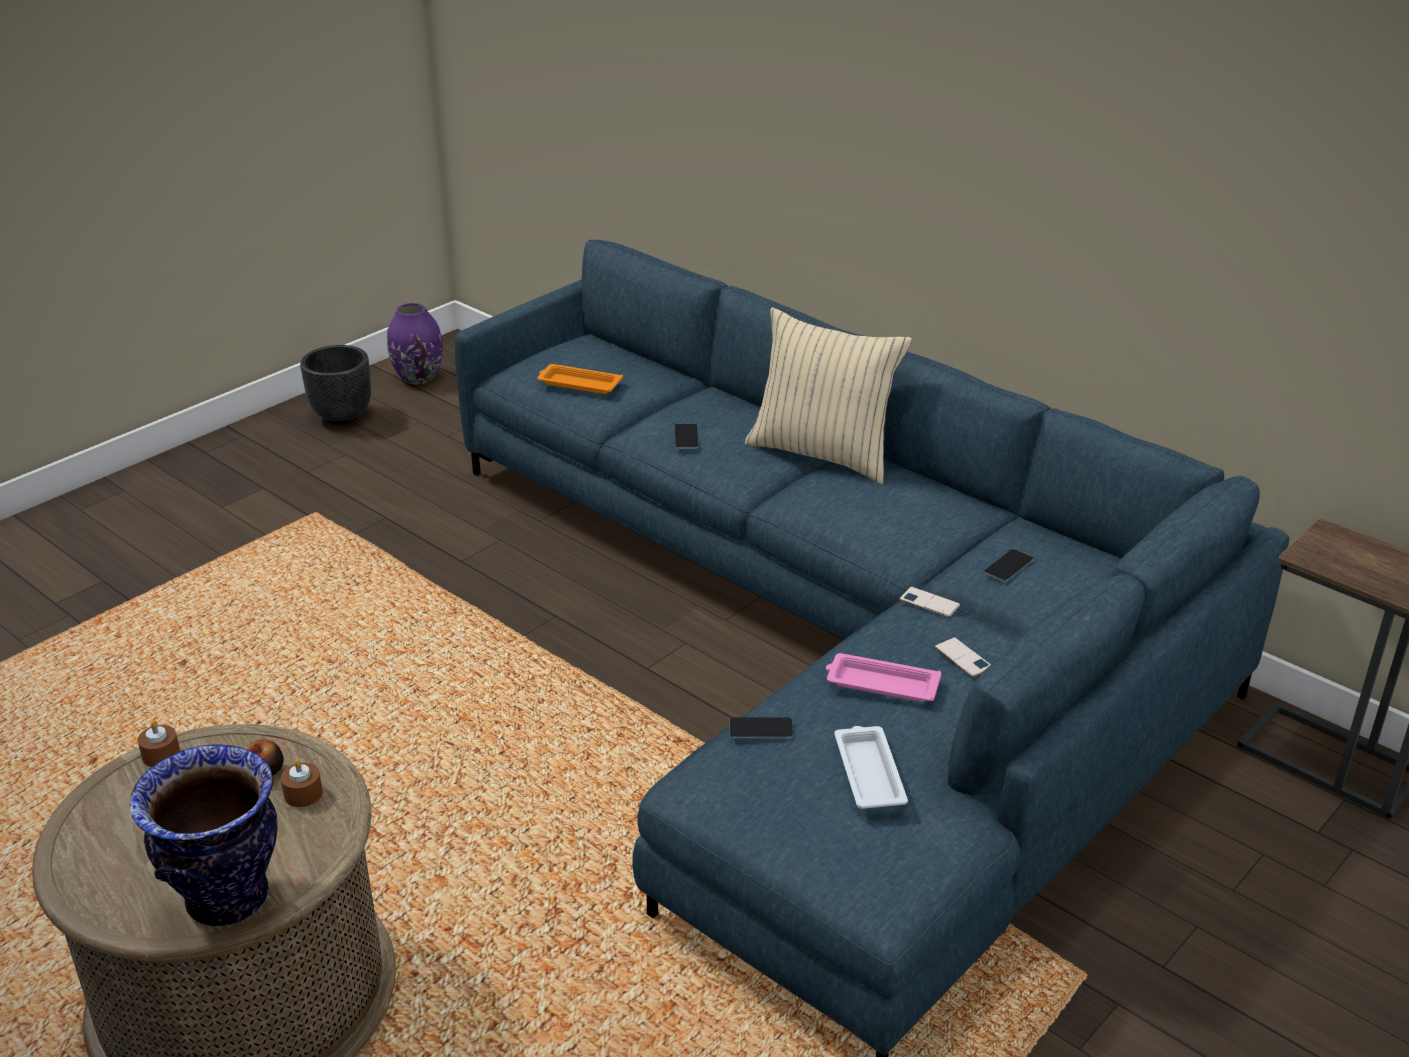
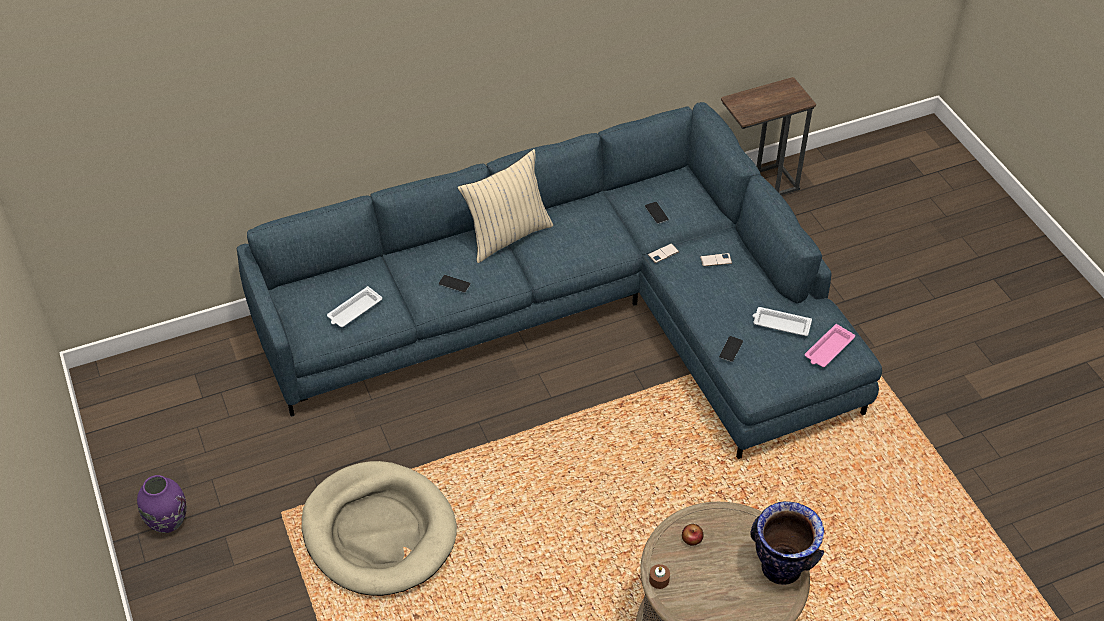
camera: 65 degrees left, 15 degrees up
brown candle [281,759,323,807] -> none
black planter [300,345,371,425] -> none
purple vase [387,303,443,384] -> purple vase moved to [137,475,187,533]
orange tray [537,364,623,394] -> white tray [327,286,382,327]
pink tray [826,653,941,702] -> pink tray moved to [805,324,855,367]
none -> beige dog bed [302,461,457,596]

